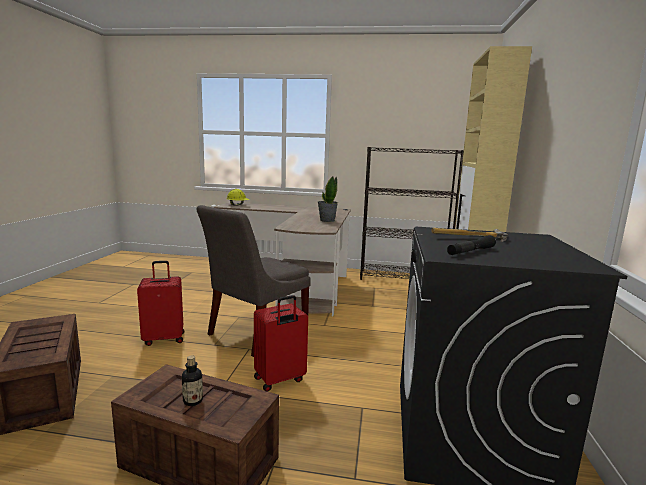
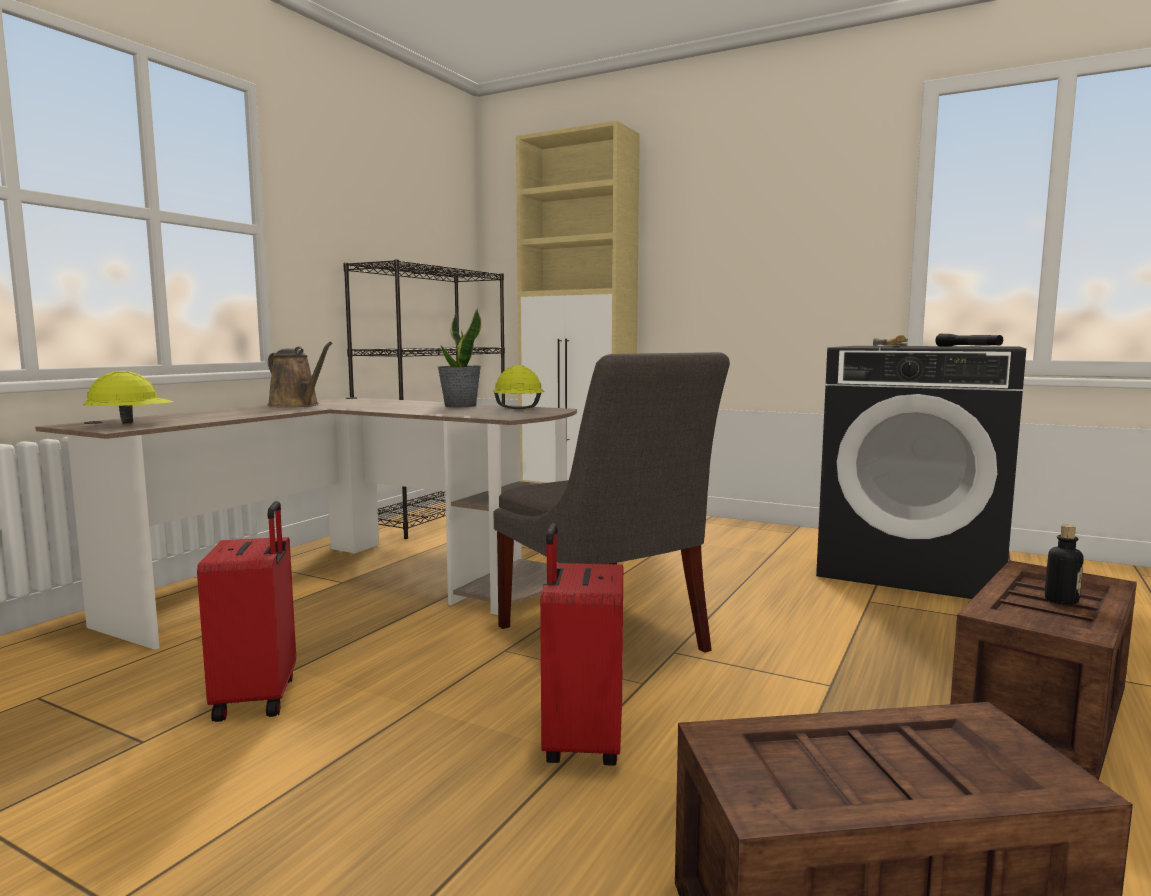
camera: 70 degrees left, 5 degrees down
red suitcase [254,295,308,392] -> red suitcase moved to [197,501,296,722]
none -> brown watering can [268,342,332,408]
none -> yellow hard hat [493,365,545,409]

